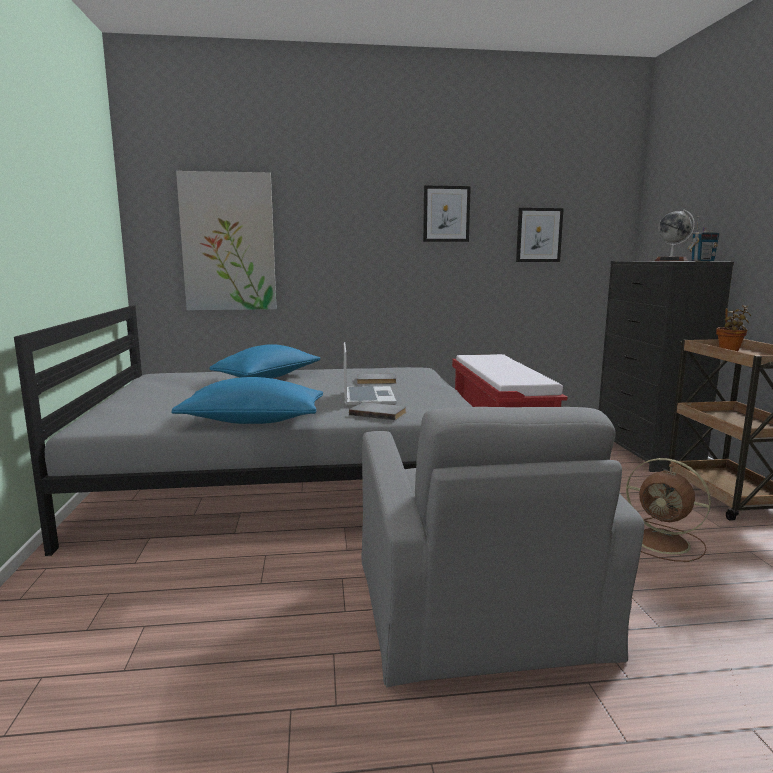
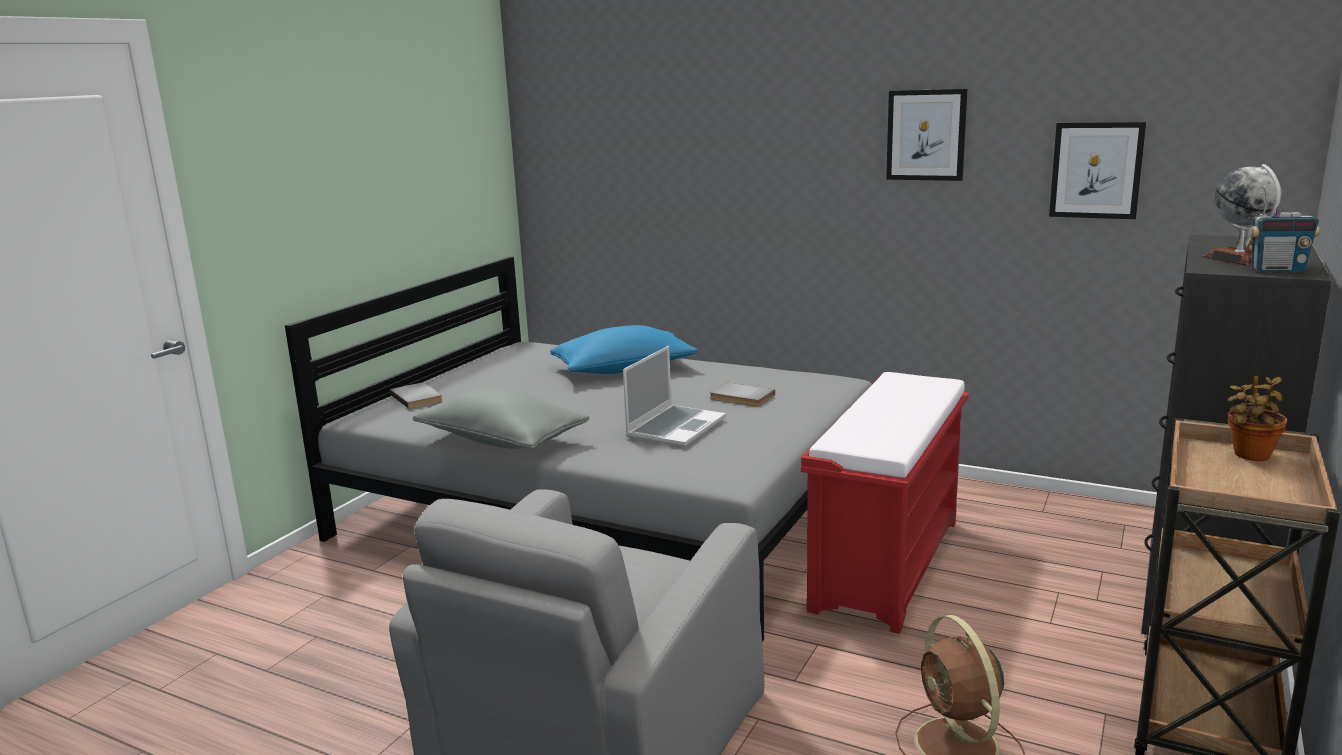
camera: 35 degrees right, 5 degrees up
blue pillow [171,377,323,424] -> grey pillow [413,387,589,450]
picture [176,171,277,310] -> none
grey book [349,402,406,420] -> grey book moved to [390,382,443,409]

